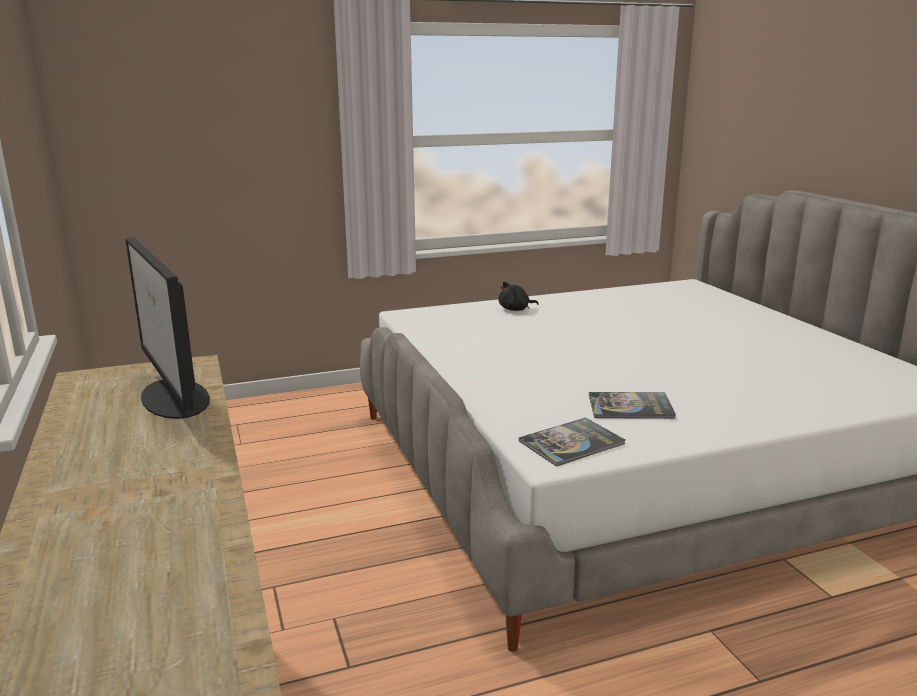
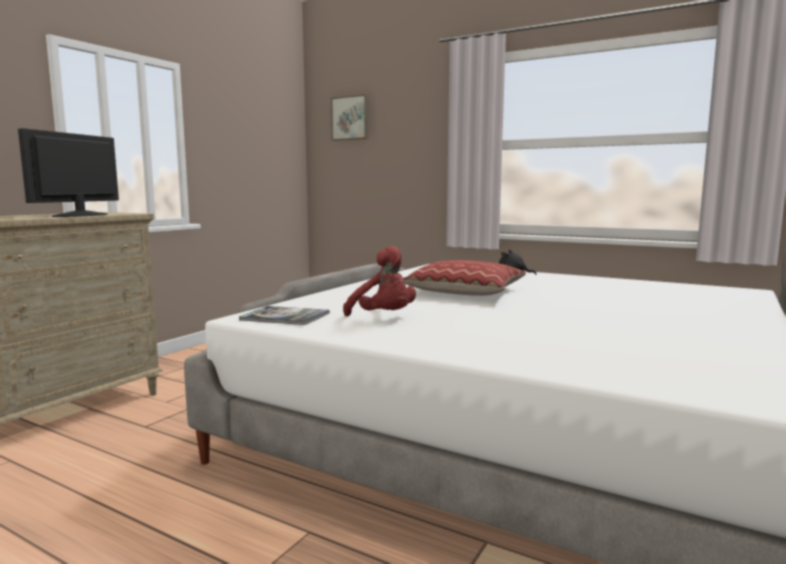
camera: 50 degrees right, 10 degrees down
book [589,392,676,419] -> red plush toy [343,246,416,316]
none -> picture [331,95,368,140]
none -> pillow [404,260,526,296]

